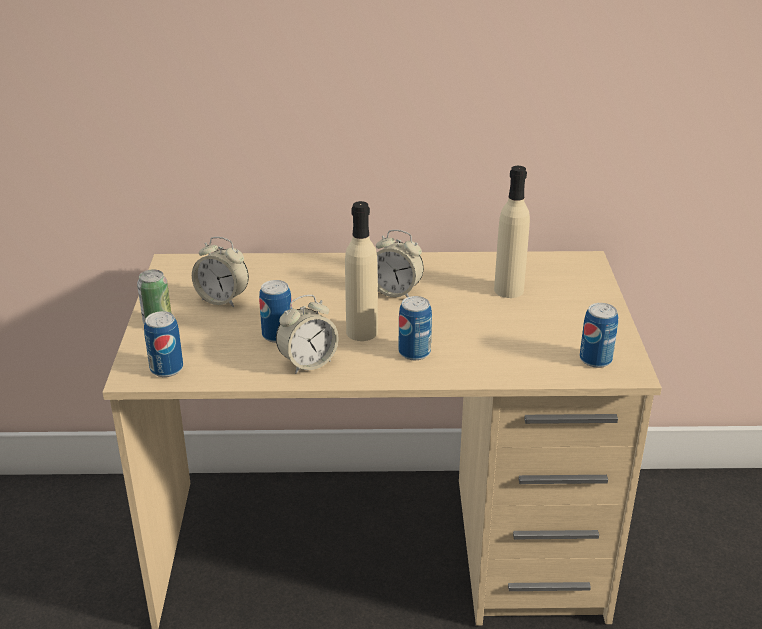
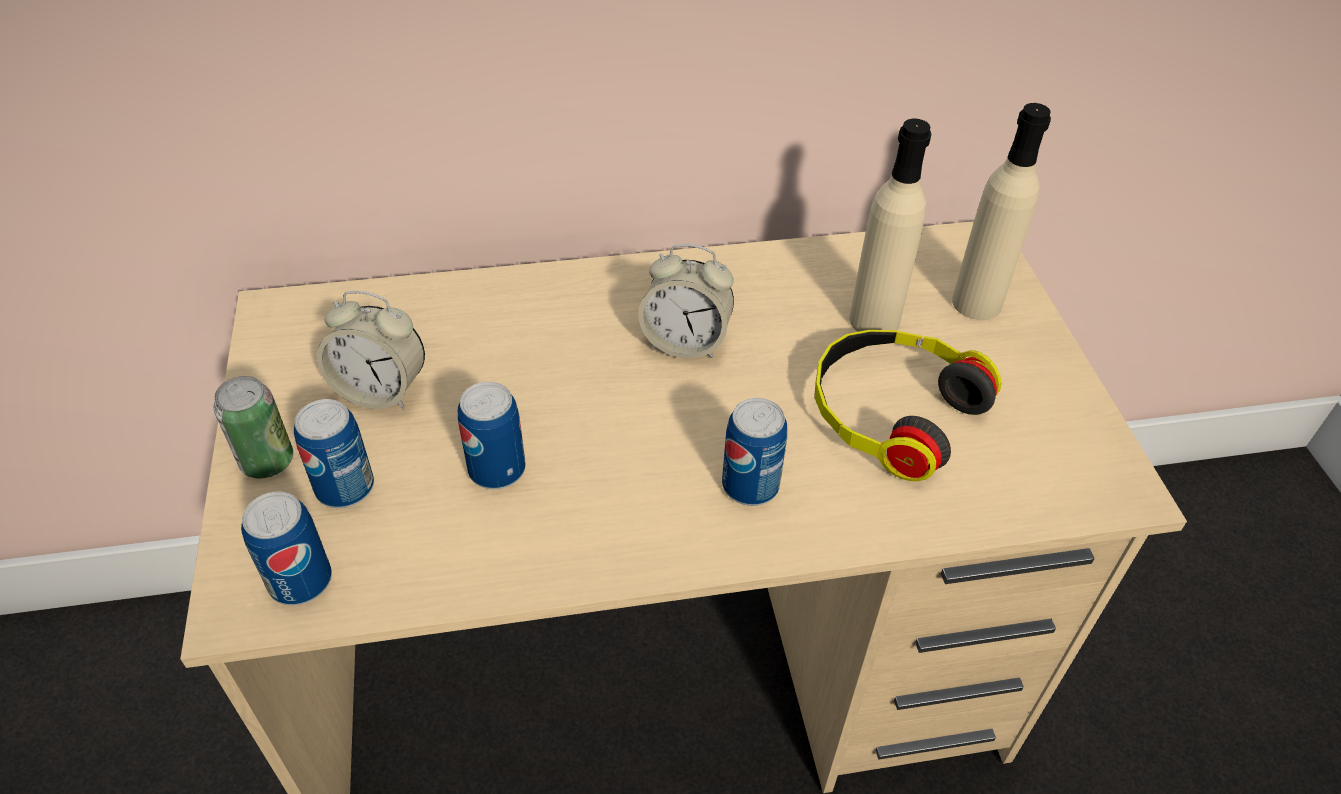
camera: 10 degrees left, 15 degrees up
alarm clock [276,295,338,374] -> none
beige bottle [345,201,378,341] -> beige bottle moved to [952,103,1051,320]
can [580,303,618,368] -> can moved to [294,399,374,508]
none -> headphones [814,330,1001,481]

